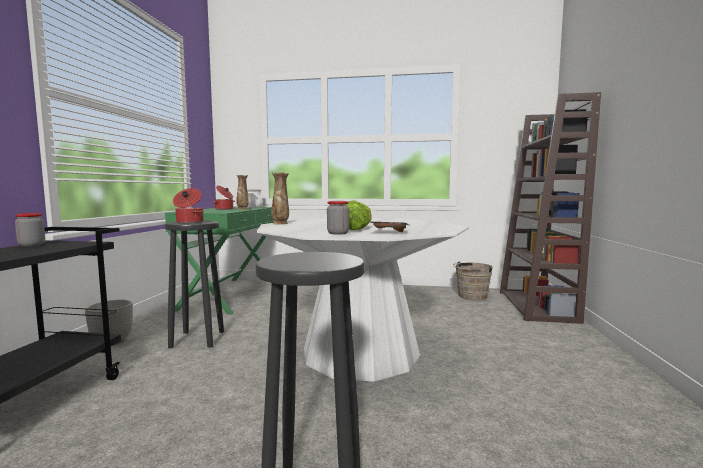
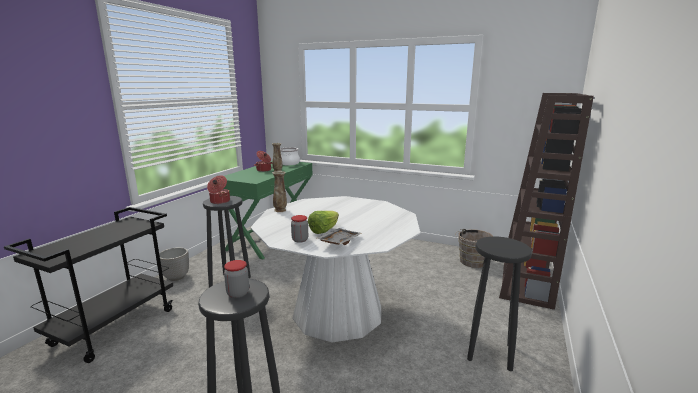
camera: 15 degrees right, 10 degrees up
jar [15,213,45,246] -> jar moved to [224,260,249,298]
none -> black stool [467,237,532,371]

